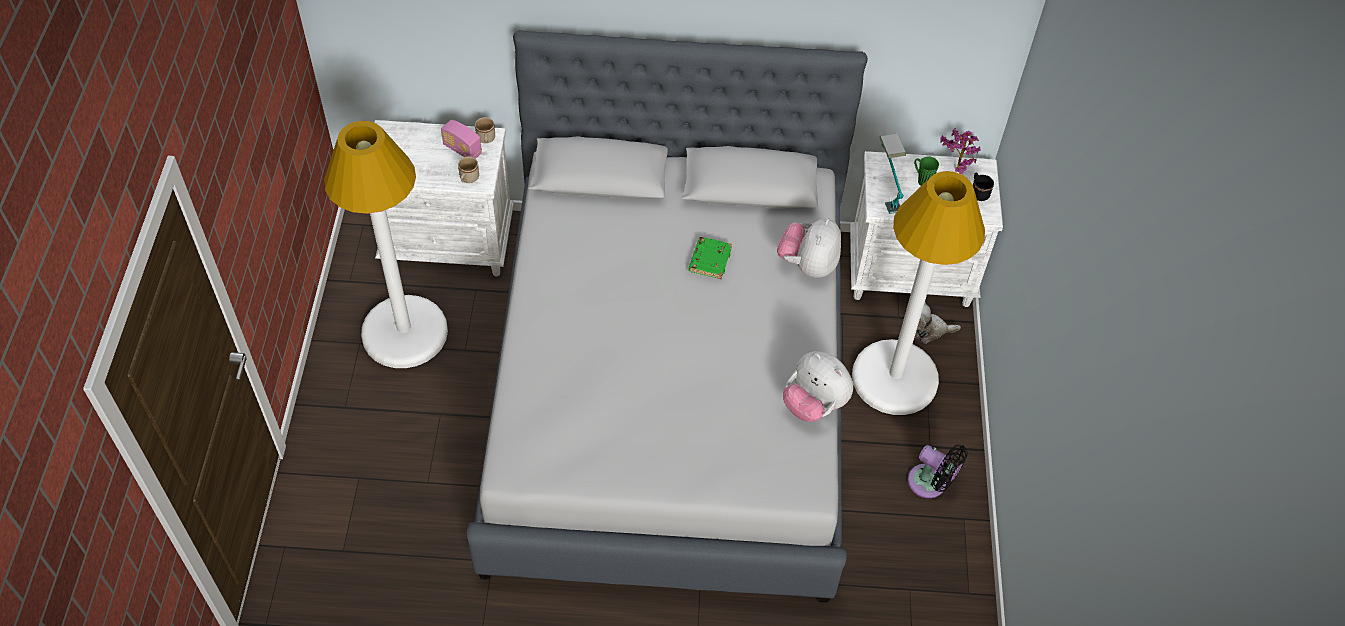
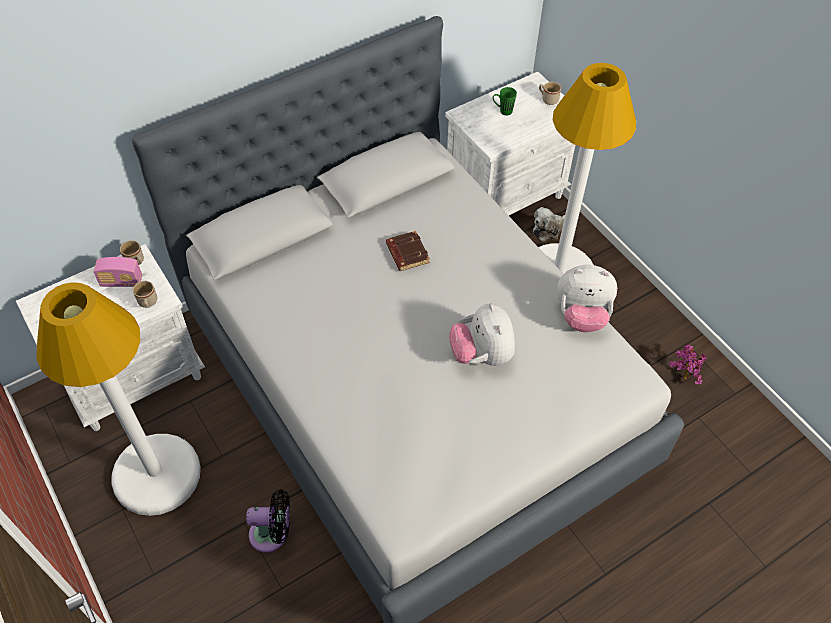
camera: 35 degrees left, 0 degrees up
green book [688,237,732,279] -> brown book [386,231,430,271]
plush toy [777,218,841,278] -> plush toy moved to [449,304,515,366]
table lamp [880,133,906,214] -> none
black fan [908,444,968,498] -> black fan moved to [246,489,290,553]
potted plant [940,128,981,174] -> potted plant moved to [669,344,706,384]
black mug [973,172,994,201] -> beige mug [539,82,561,105]

